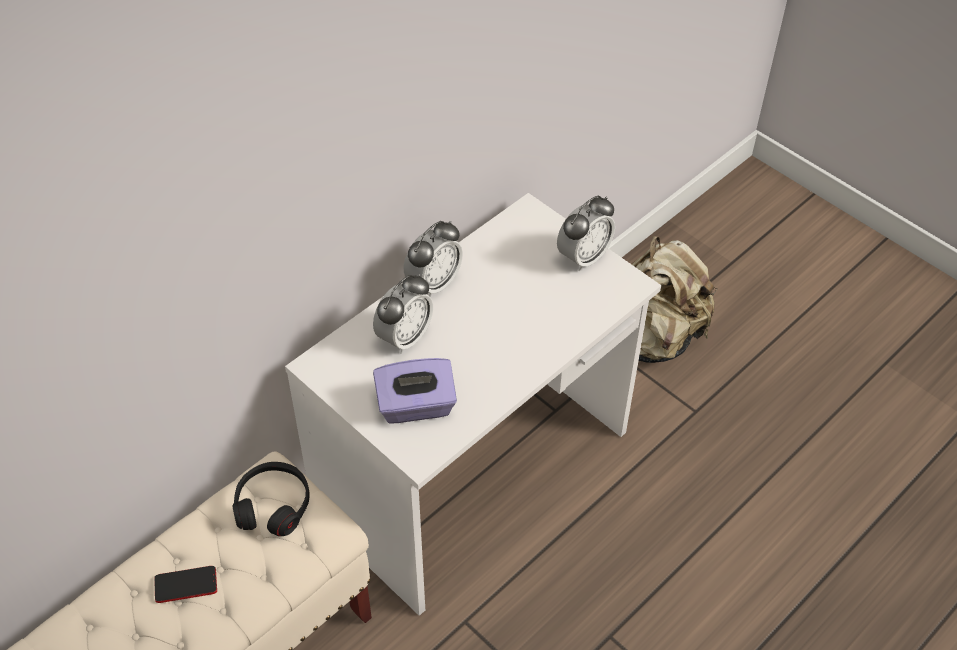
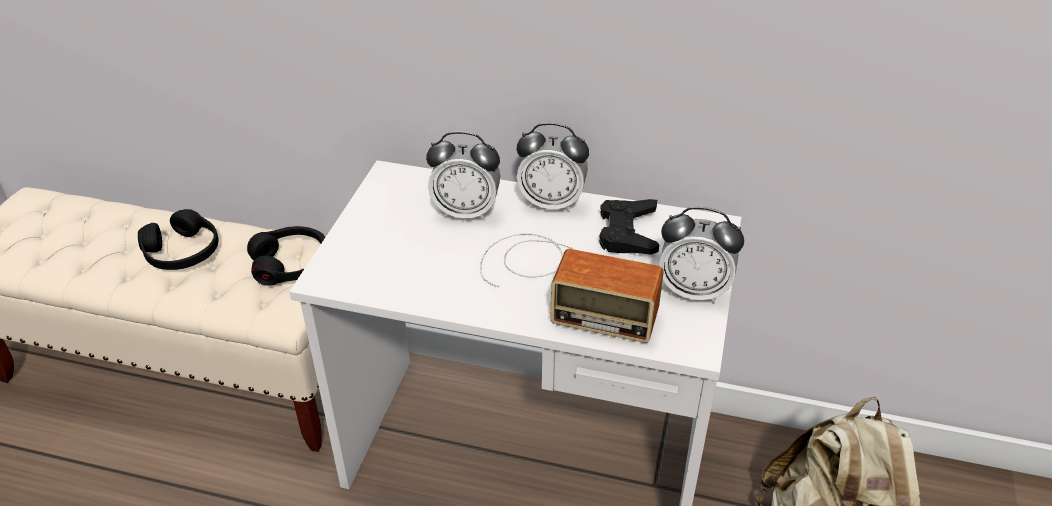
camera: 60 degrees right, 10 degrees down
phone [154,566,217,603] -> black headphones [138,209,219,270]
purple tissue box [373,358,457,424] -> none
none -> radio [480,233,664,343]
none -> black game controller [599,199,659,255]

